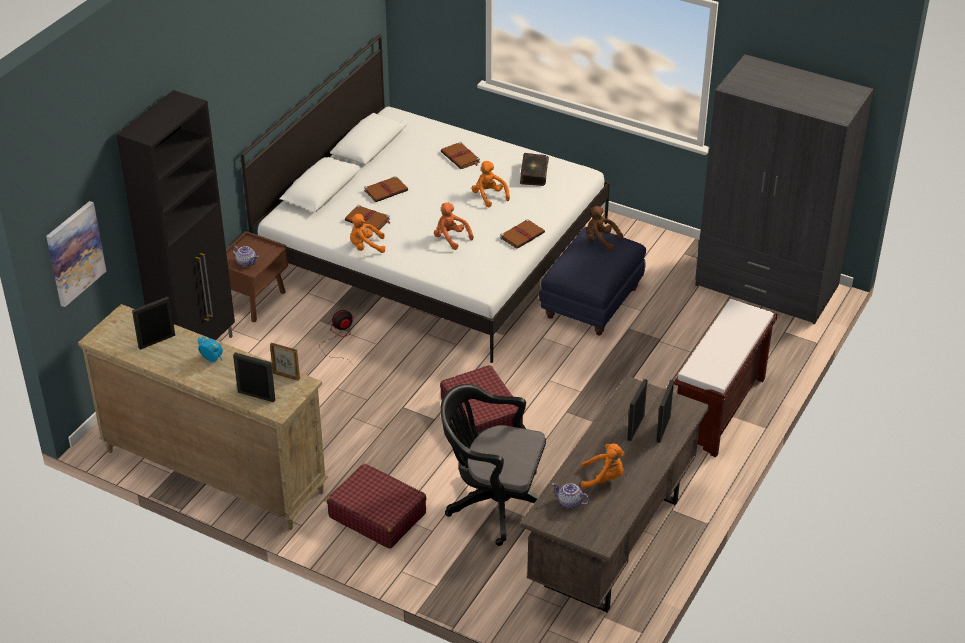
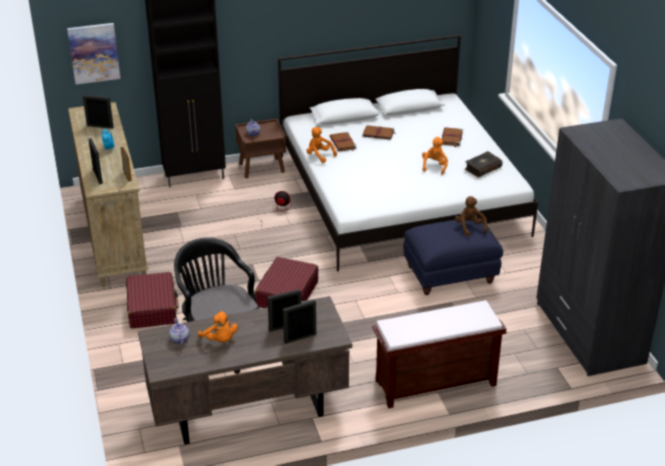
camera: 45 degrees right, 5 degrees down
orange plush toy [434,203,474,250] -> none
brown book [500,219,545,249] -> none

